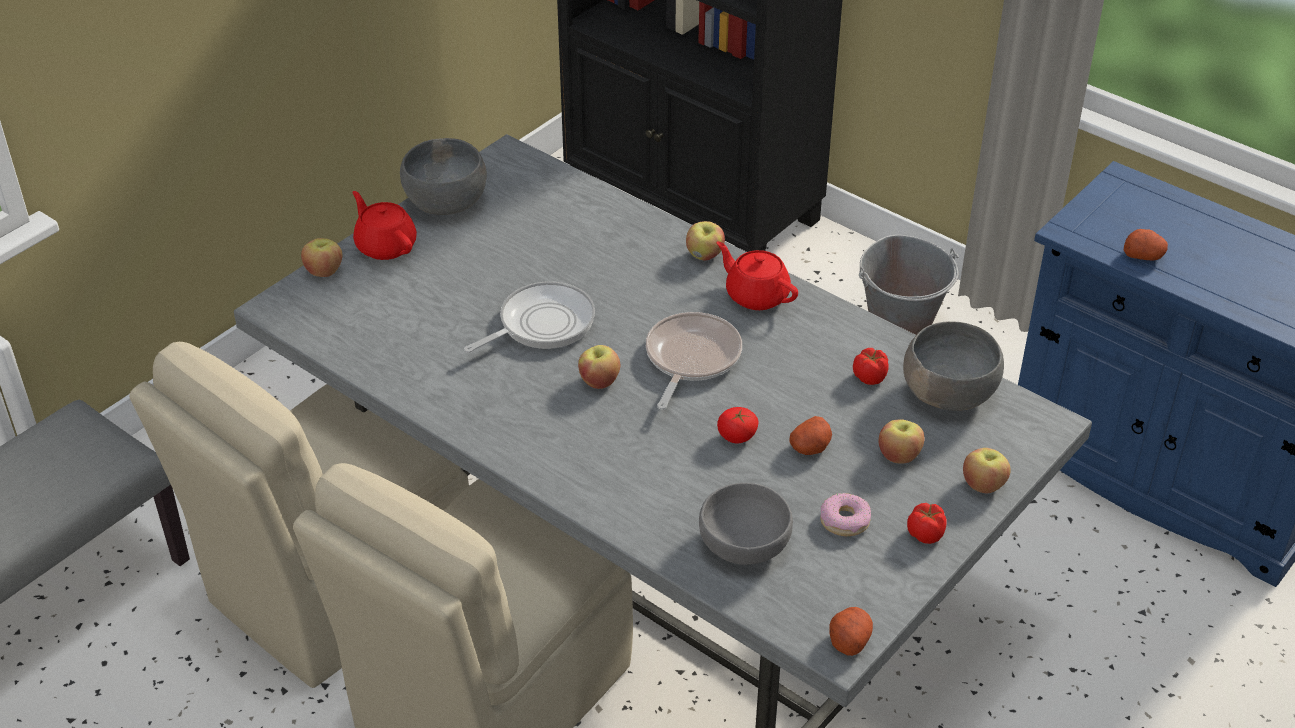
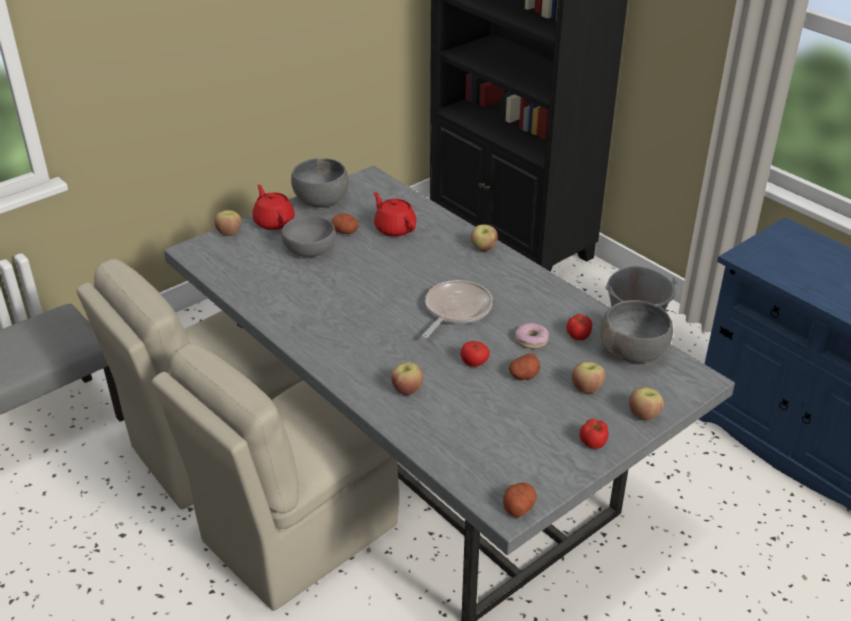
camera: 10 degrees right, 5 degrees down
frying pan [464,281,595,353] -> none
apple [578,345,620,389] -> apple moved to [391,362,423,395]
grey bowl [699,483,793,565] -> grey bowl moved to [281,216,336,257]
red teapot [717,241,798,310] -> red teapot moved to [373,192,416,237]
donut [820,493,871,536] -> donut moved to [515,323,549,349]
potato [1124,229,1168,260] -> potato moved to [332,213,359,234]

